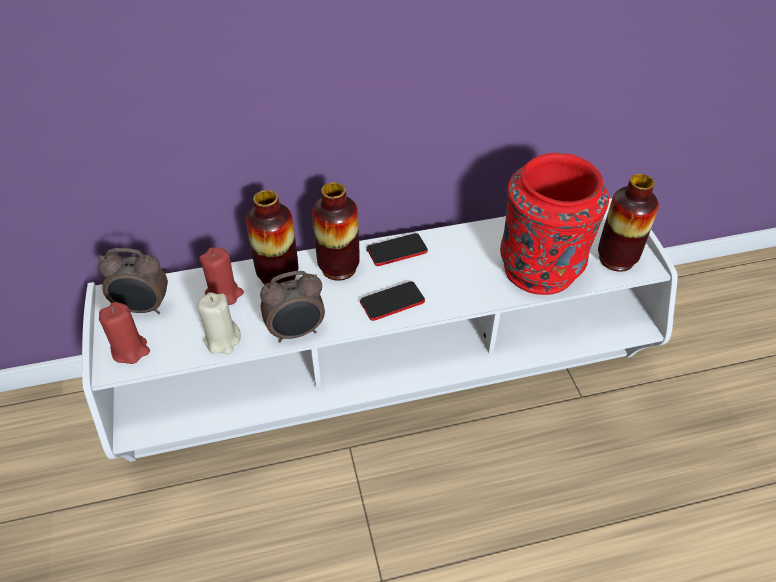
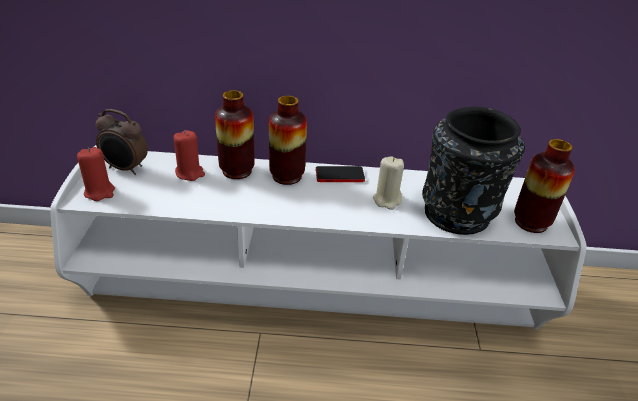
camera: 15 degrees right, 10 degrees down
beige candle [197,292,241,354] -> beige candle moved to [373,156,404,210]
alarm clock [260,271,325,343] -> none
phone [360,281,425,321] -> none
red vase [500,153,609,295] -> black vase [422,107,525,235]

